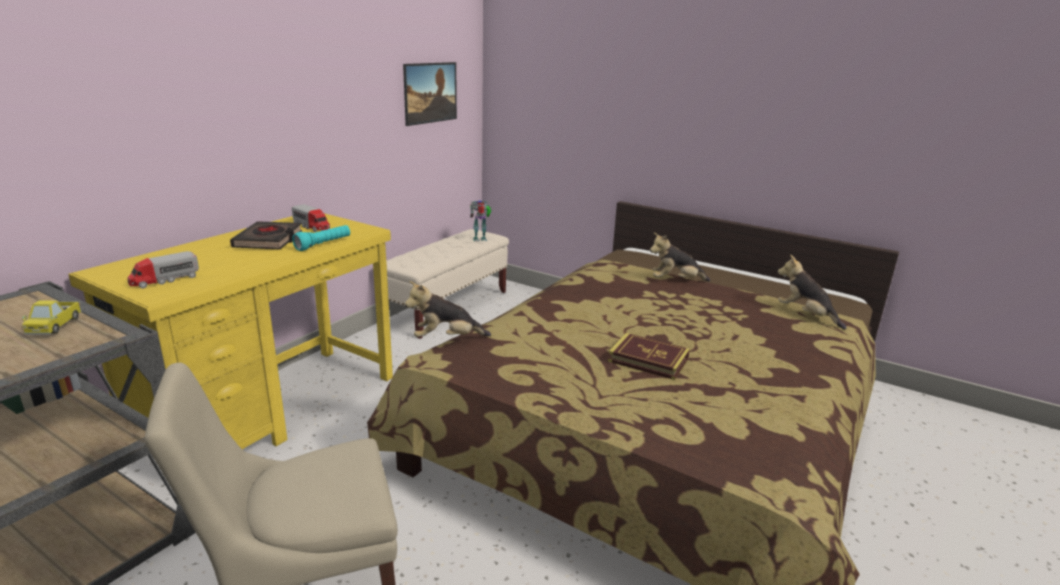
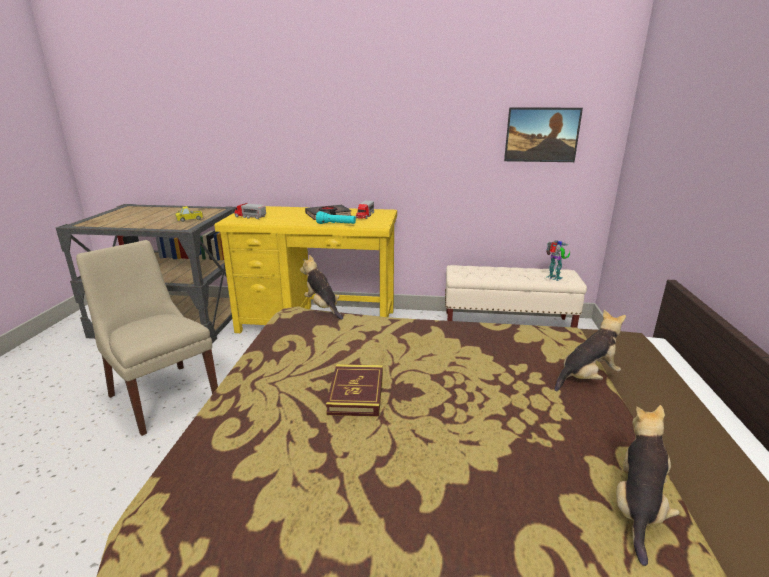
camera: 65 degrees right, 0 degrees up
plush toy [650,233,710,282] -> plush toy turned 90 degrees clockwise [555,310,626,391]

